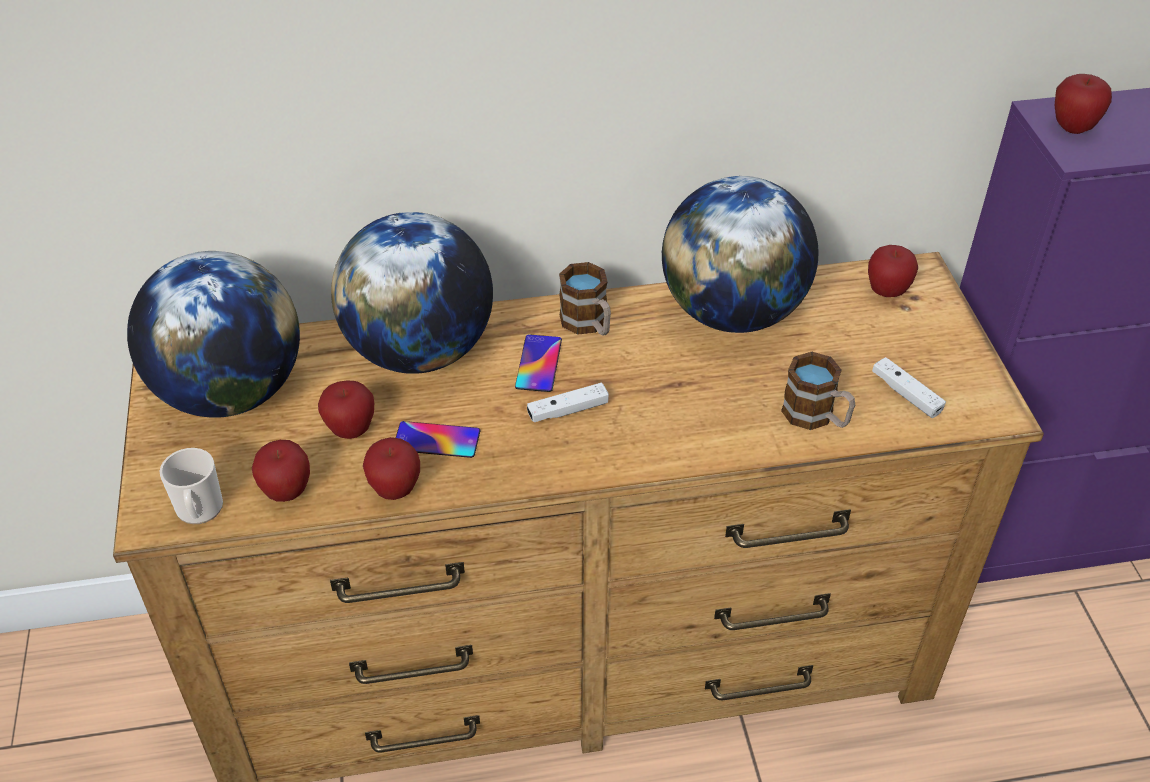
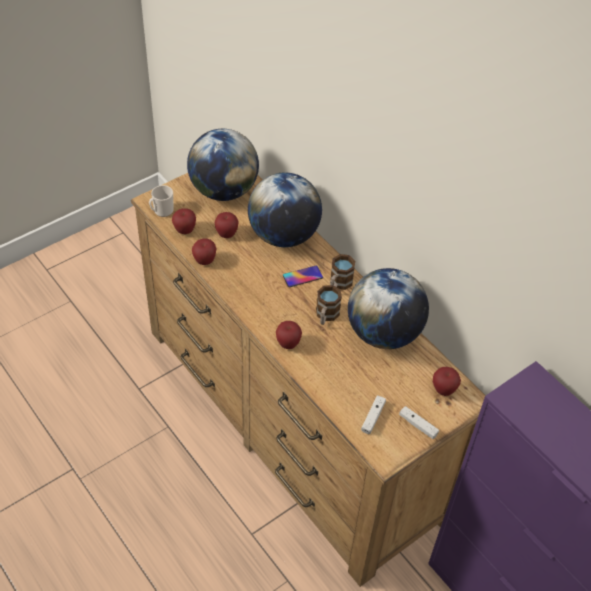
camera: 60 degrees right, 5 degrees up
phone [396,421,480,458] -> none
white game controller [527,383,609,422] -> white game controller moved to [399,406,439,439]
mug [781,352,855,430] -> mug moved to [316,285,342,325]
apple [1054,74,1112,134] -> apple moved to [276,321,302,349]

